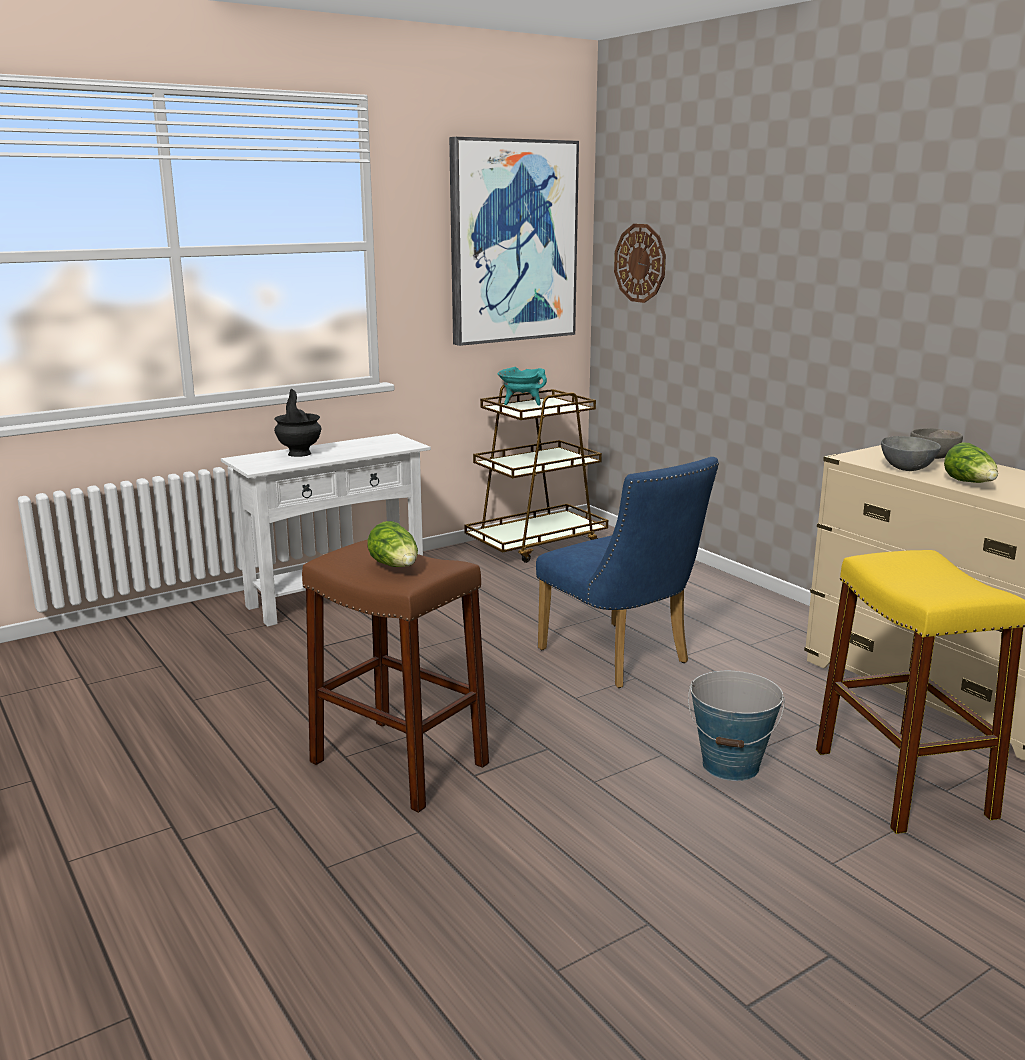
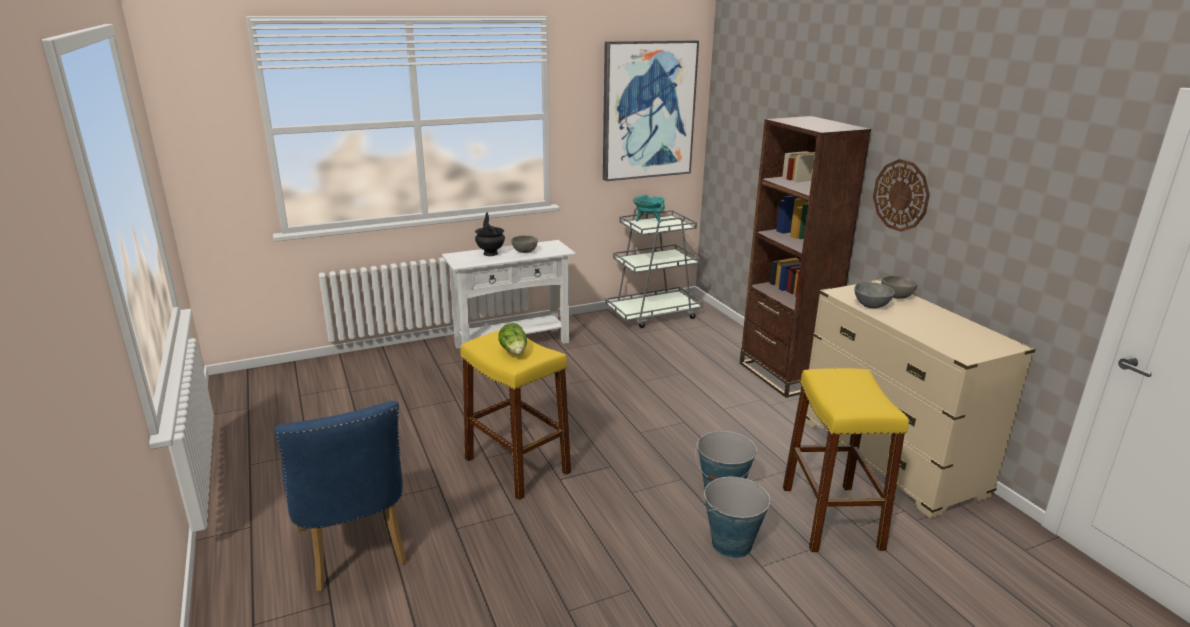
camera: 10 degrees right, 5 degrees up
brown stool [302,539,489,813] -> yellow stool [461,330,571,500]
brown cart [464,385,608,563] -> grey cart [605,207,703,328]
blue chair [536,457,719,688] -> blue chair moved to [274,401,407,591]
wall clock [614,224,666,303] -> wall clock moved to [873,159,930,232]
lettuce [944,443,998,483] -> none
none -> grey bowl [511,236,538,253]
none -> bucket [702,477,770,558]
none -> brown bookcase [740,116,871,398]

